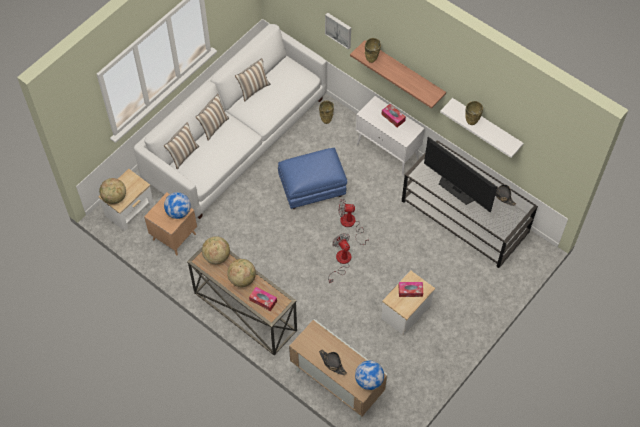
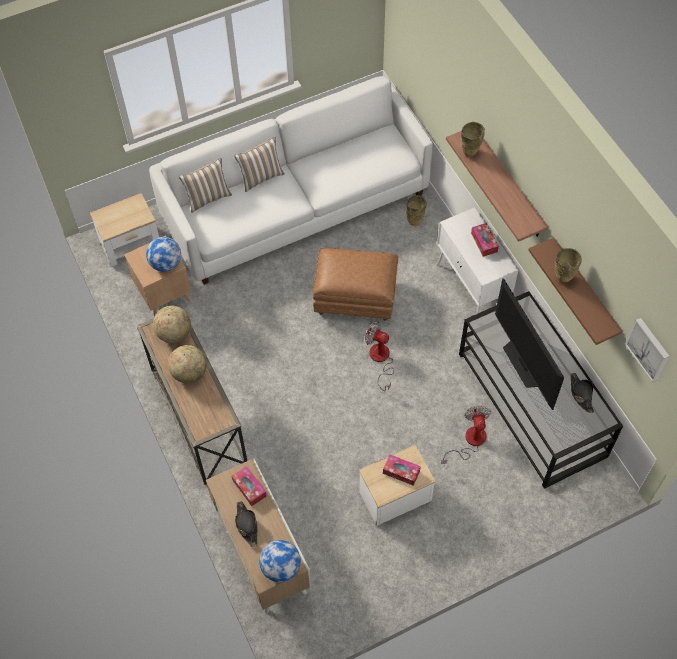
camera: 25 degrees right, 0 degrees up
globe [99,178,126,204] -> none
pillow [235,58,270,102] -> none
tissue box [249,287,277,311] -> tissue box moved to [232,466,267,506]
blue ottoman [278,148,347,209] -> brown ottoman [313,248,399,320]
picture [325,13,351,49] -> picture moved to [625,318,669,382]
fan [328,233,351,283] -> fan moved to [441,406,491,464]
white shelf [440,98,524,158] -> brown shelf [528,237,623,345]

